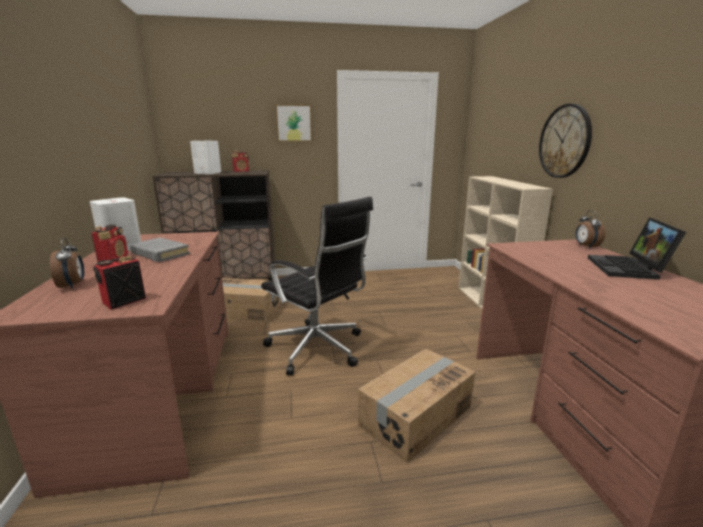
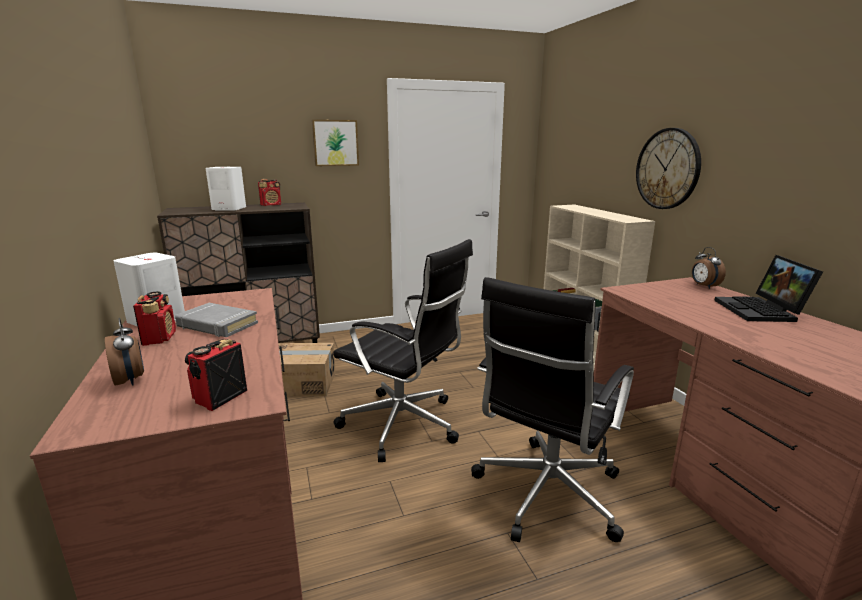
camera: 10 degrees left, 0 degrees up
cardboard box [358,349,475,463] -> black office chair [471,277,634,542]

